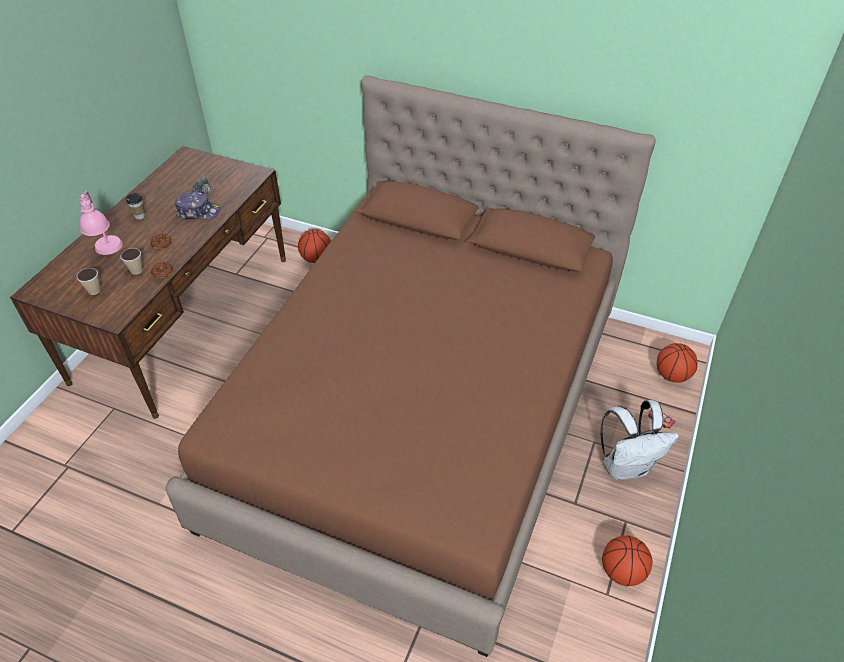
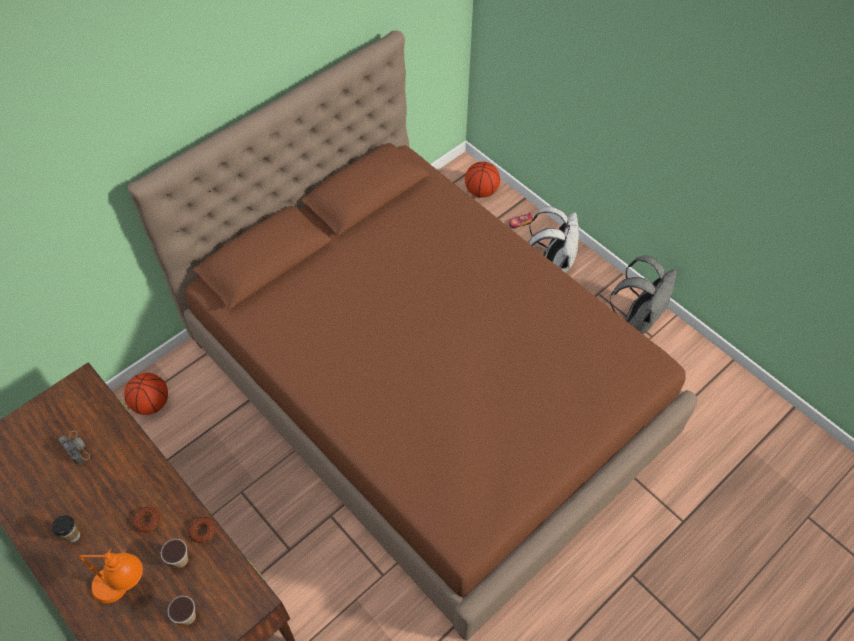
camera: 65 degrees left, 10 degrees up
pink table lamp [79,191,123,255] -> orange table lamp [79,548,143,603]
cap [175,192,220,220] -> none
basketball [602,535,653,586] -> grey backpack [610,255,676,334]

